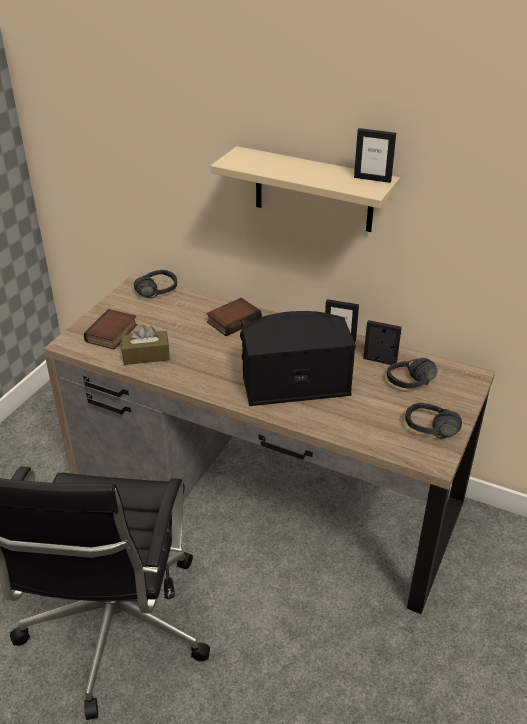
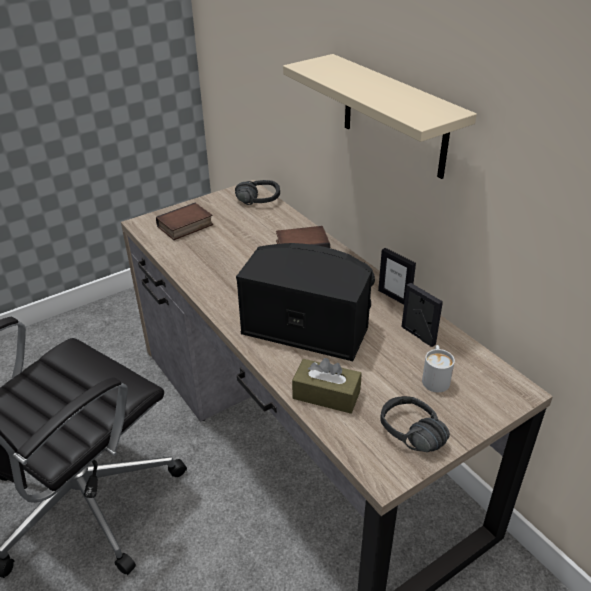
camera: 30 degrees right, 0 degrees up
brown tissue box [121,325,170,365] -> brown tissue box moved to [292,358,362,414]
picture frame [354,128,396,183] -> none
black headphones [387,358,437,389] -> white mug [422,345,455,392]

